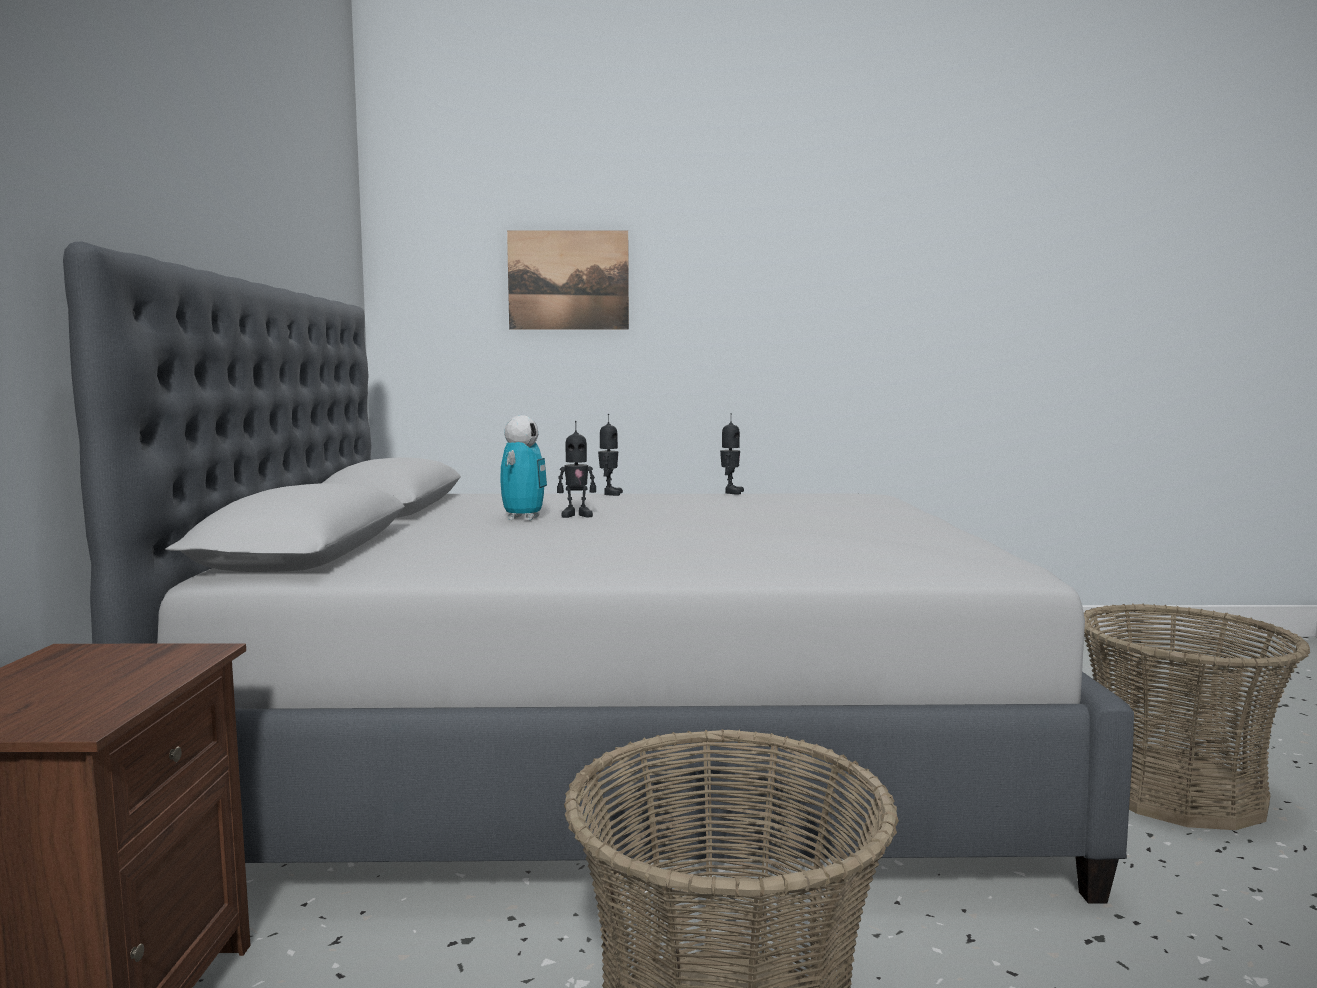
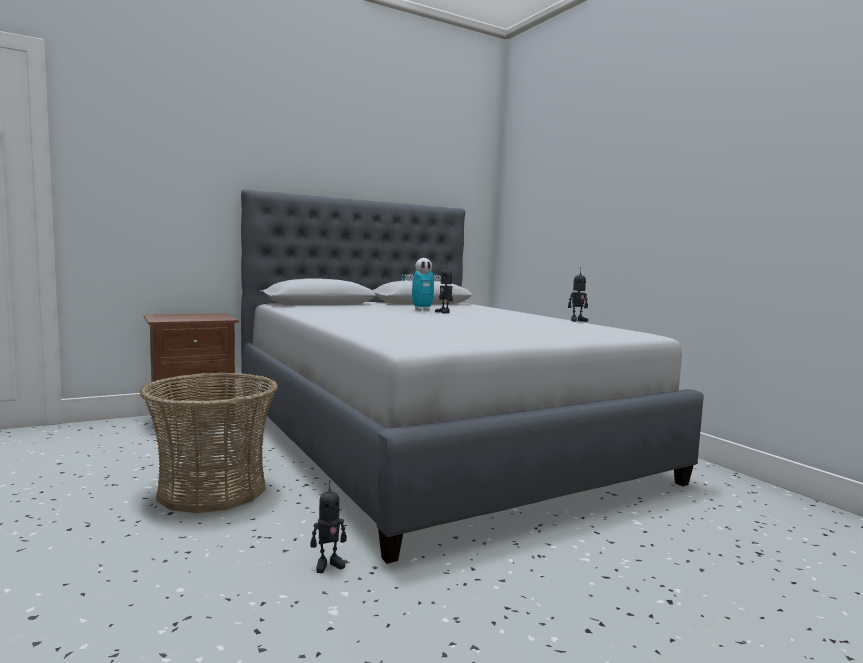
camera: 60 degrees right, 0 degrees up
picture [507,230,629,330] -> none
toy robot [598,414,623,496] -> toy robot moved to [310,480,347,573]
basket [1084,604,1310,830] -> none

